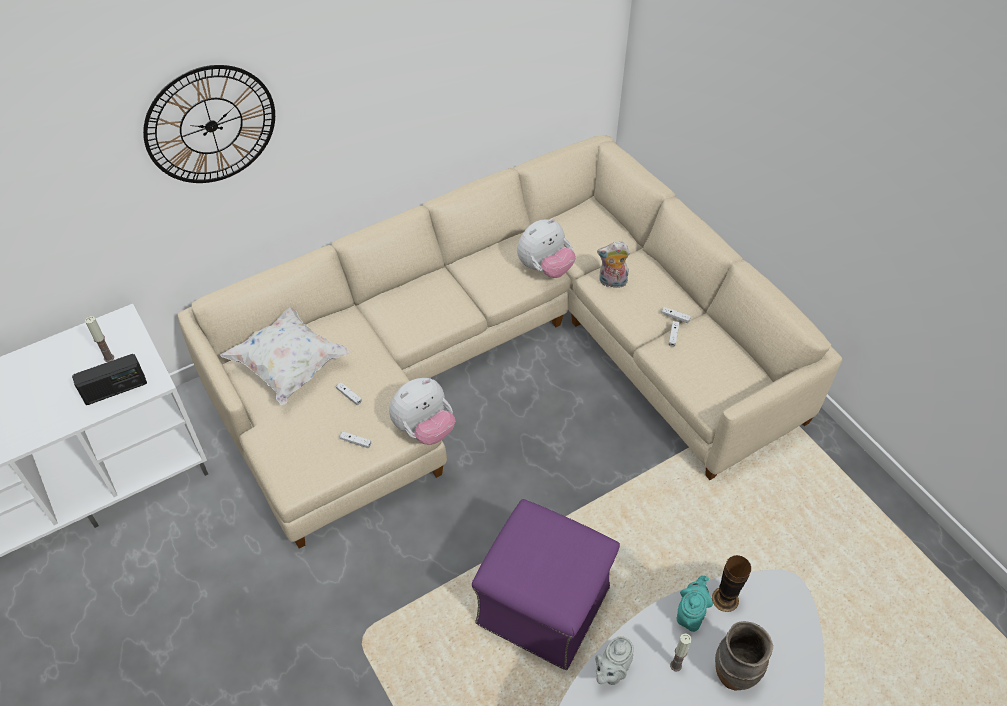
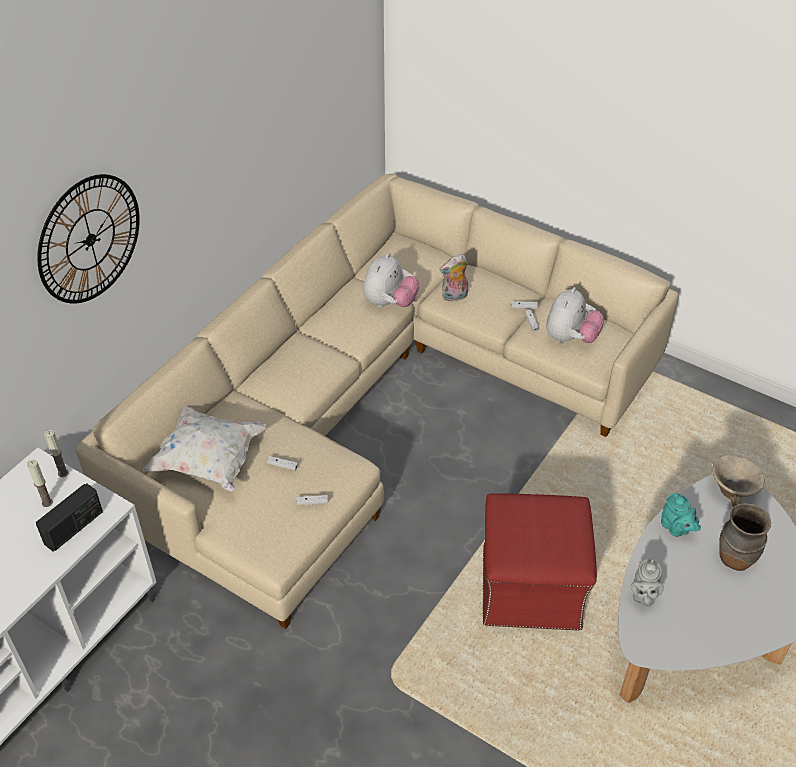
camera: 25 degrees left, 5 degrees down
plush toy [389,378,455,445] -> plush toy moved to [546,287,604,343]
purple ottoman [472,499,620,670] -> red ottoman [483,493,597,630]
candle [670,633,691,672] -> candle moved to [44,430,68,477]
turquoise teapot [677,576,713,632] -> turquoise teapot turned 150 degrees clockwise [661,493,701,537]
vase [712,555,751,612] -> none
none -> beige bowl [712,455,764,507]

